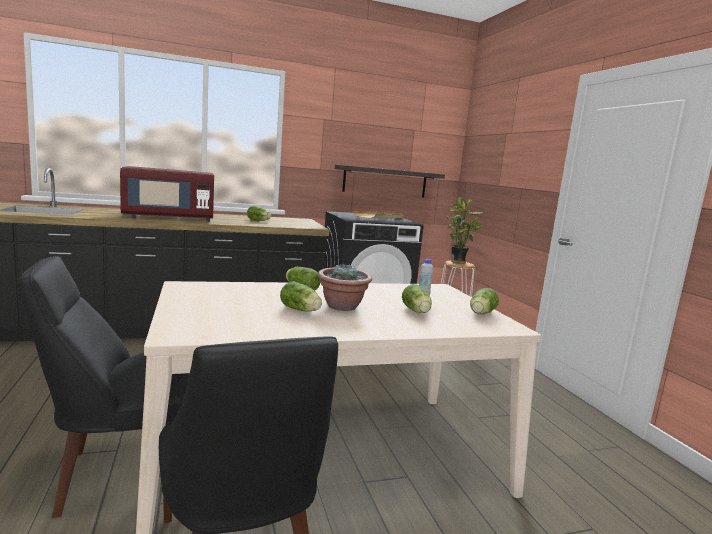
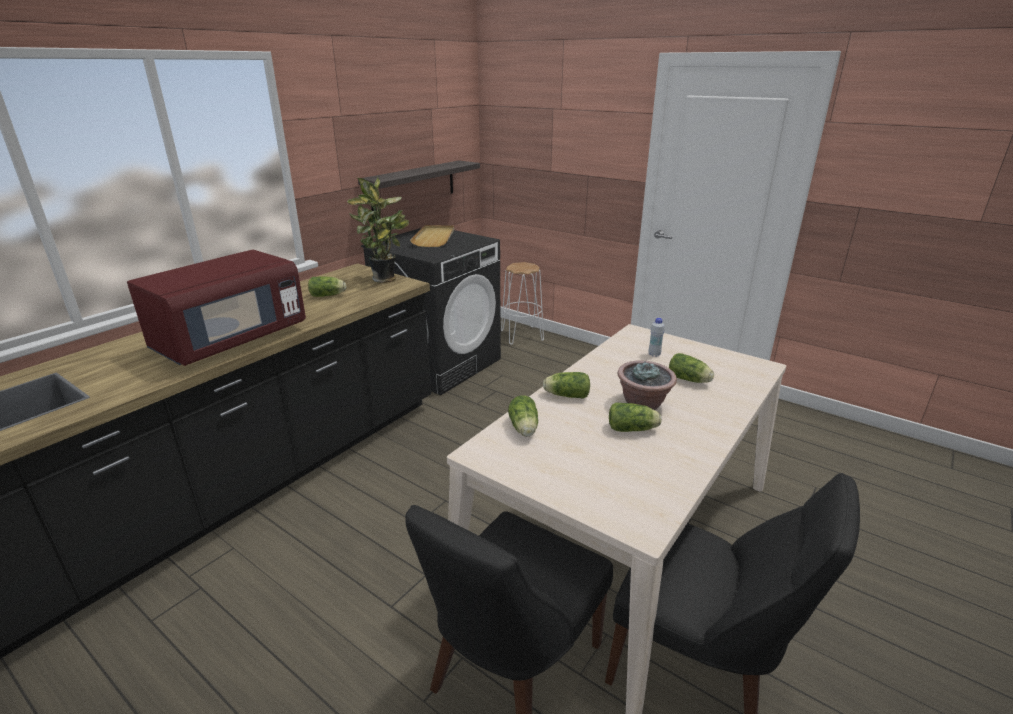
camera: 35 degrees left, 15 degrees up
potted plant [447,196,483,264] -> potted plant moved to [347,177,409,283]
lettuce [470,288,499,315] -> lettuce moved to [508,395,538,437]

